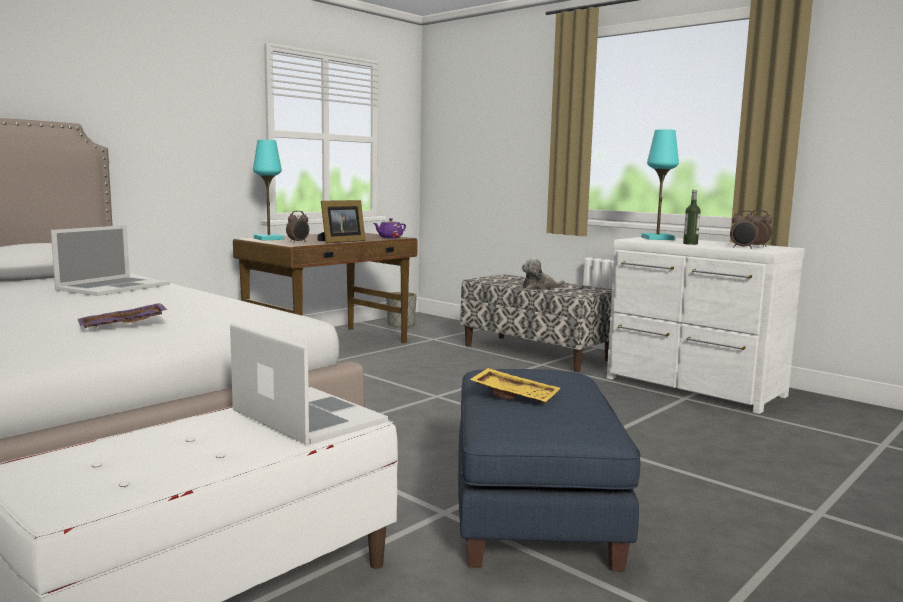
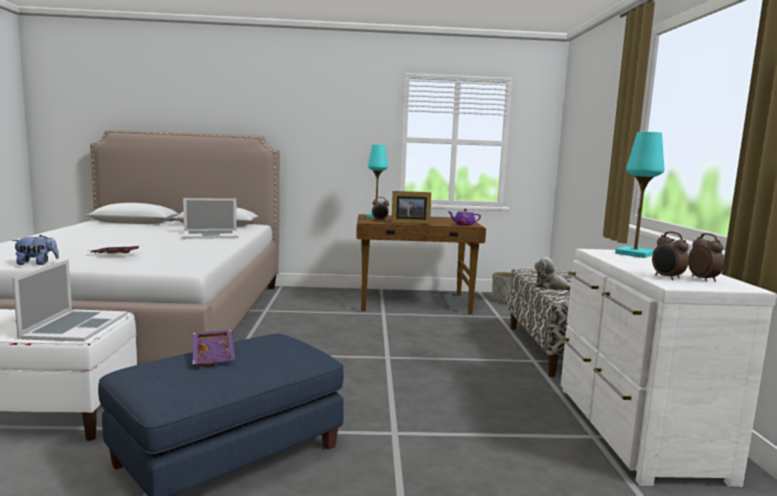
camera: 45 degrees right, 0 degrees up
yellow tray [470,368,560,404] -> purple tray [193,330,236,367]
bottle [683,190,701,245] -> none
none -> plush toy [12,235,59,265]

